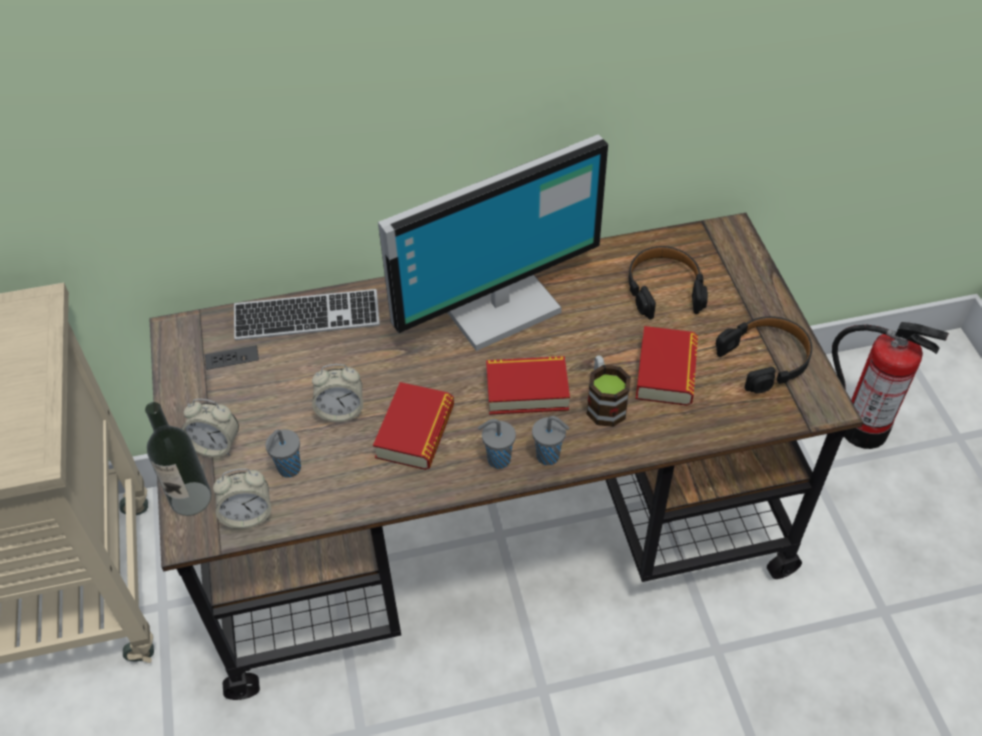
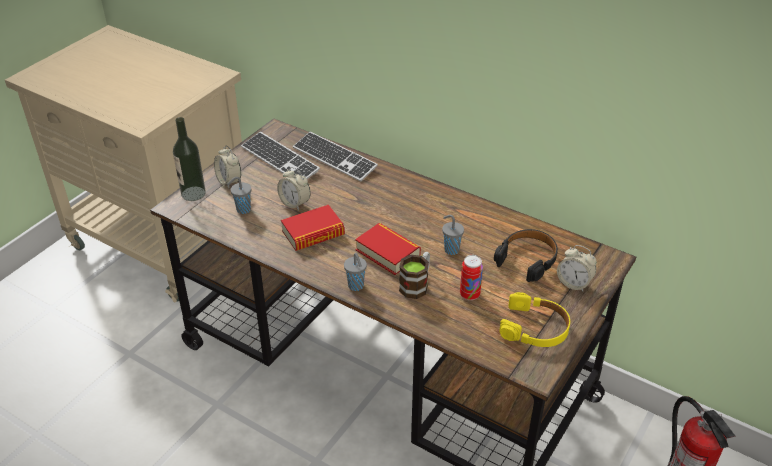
camera: 45 degrees right, 10 degrees down
alarm clock [213,468,271,529] -> alarm clock moved to [557,245,597,291]
monitor [378,134,608,351] -> none
grey cup [478,419,516,469] -> grey cup moved to [442,215,464,255]
book [636,326,698,406] -> can [460,255,483,300]
black headphones [716,316,812,393] -> yellow headphones [499,292,570,347]
none -> keyboard [241,132,320,179]

